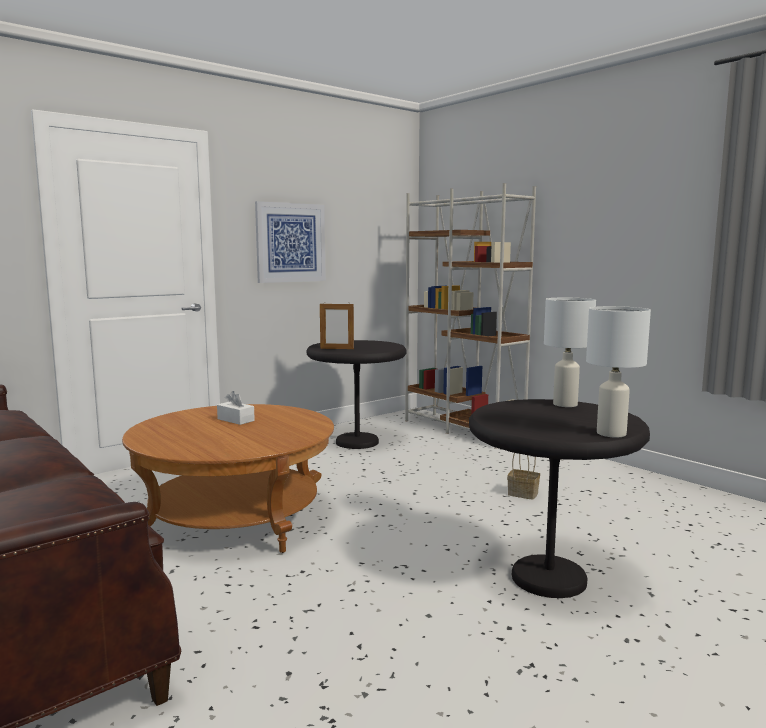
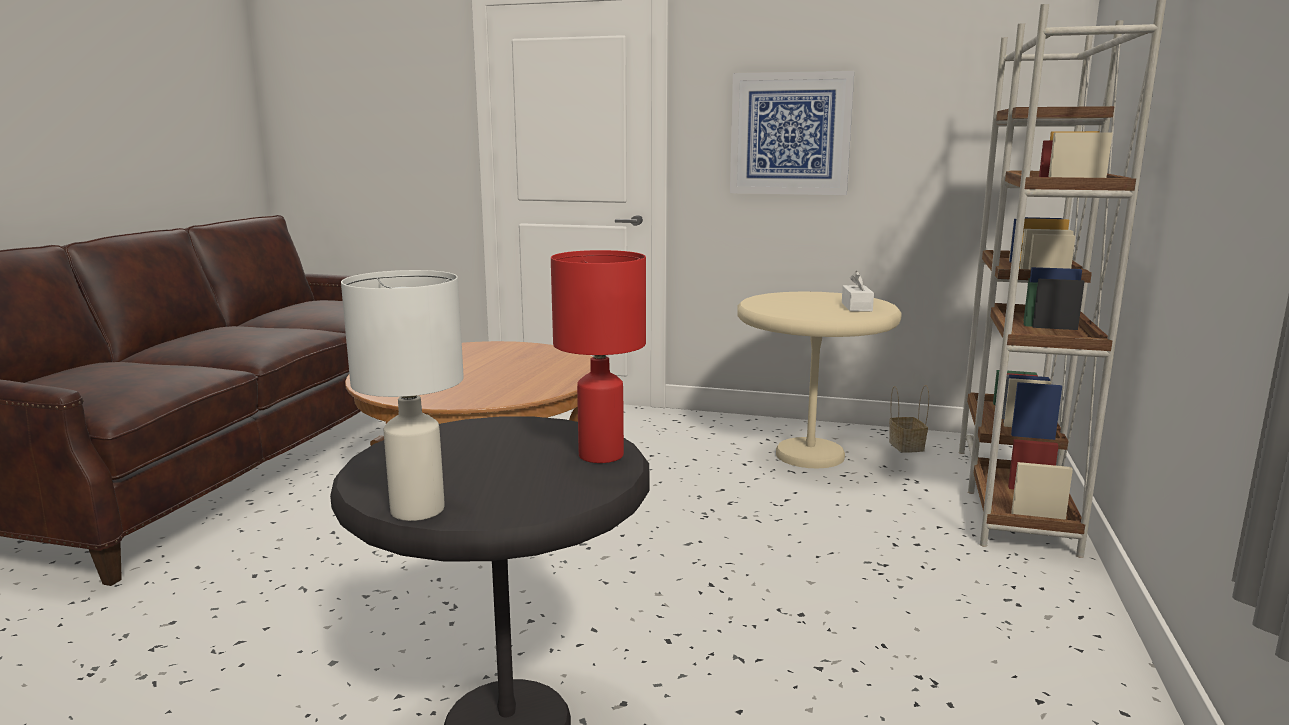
camera: 55 degrees right, 5 degrees up
white tissue box [217,391,255,425] -> white tissue box moved to [842,271,874,312]
black side table [307,340,407,449] -> beige side table [737,291,902,468]
picture frame [320,302,354,349] -> none
basket [507,453,540,500] -> basket moved to [889,385,929,453]
white table lamp [544,298,596,407] -> red table lamp [551,250,646,463]

